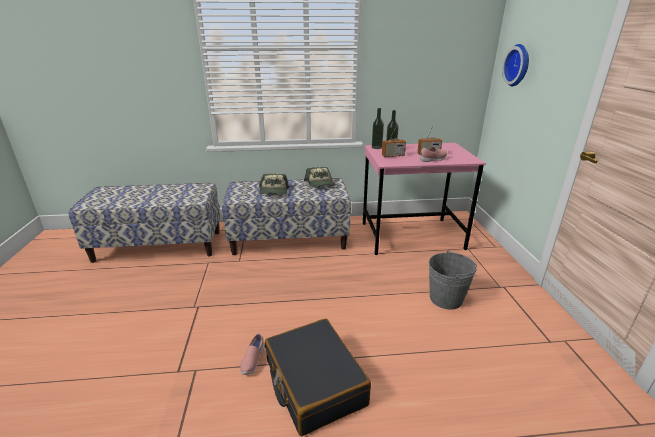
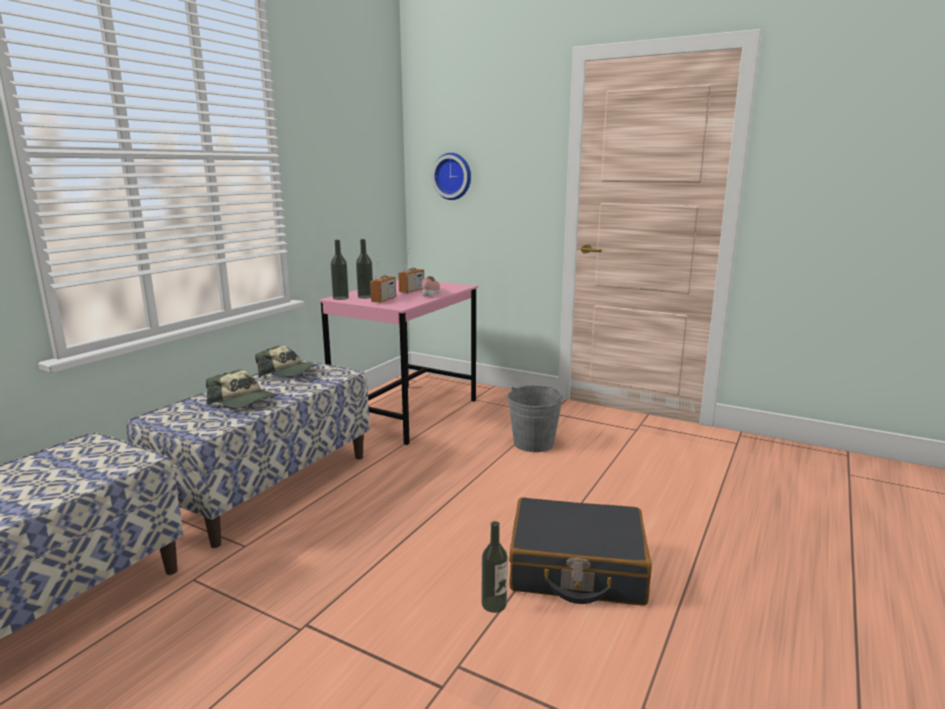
camera: 55 degrees left, 10 degrees down
pink shoe [240,333,264,375] -> bottle [482,521,508,613]

